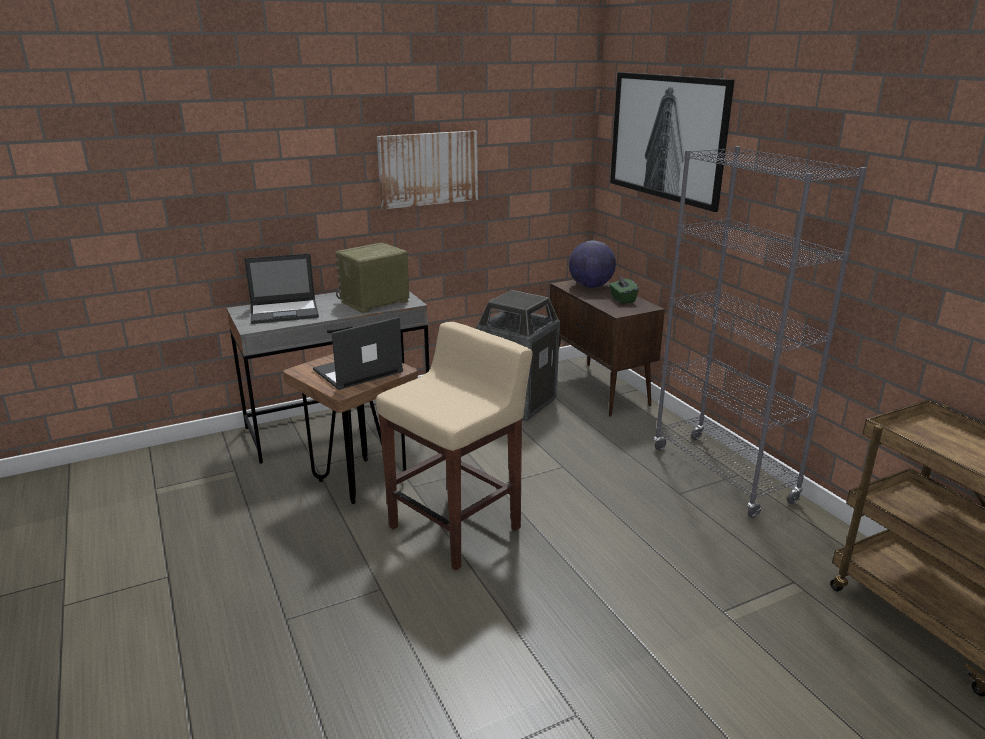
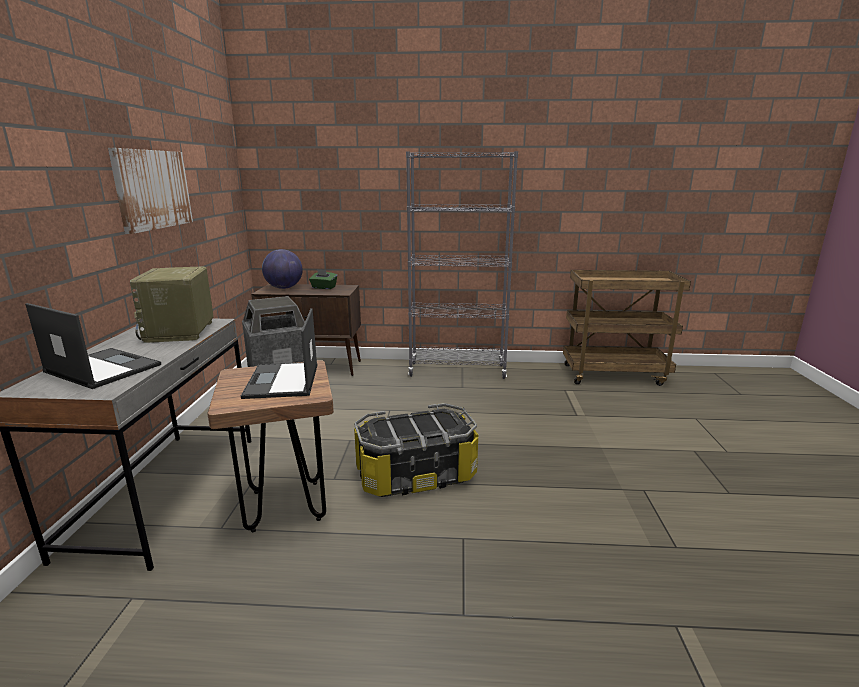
camera: 60 degrees left, 5 degrees down
laptop [244,253,319,324] -> laptop turned 75 degrees counterclockwise [25,303,161,389]
beige stool [376,322,533,571] -> storage box [354,403,478,497]
picture [610,72,735,212] -> none

